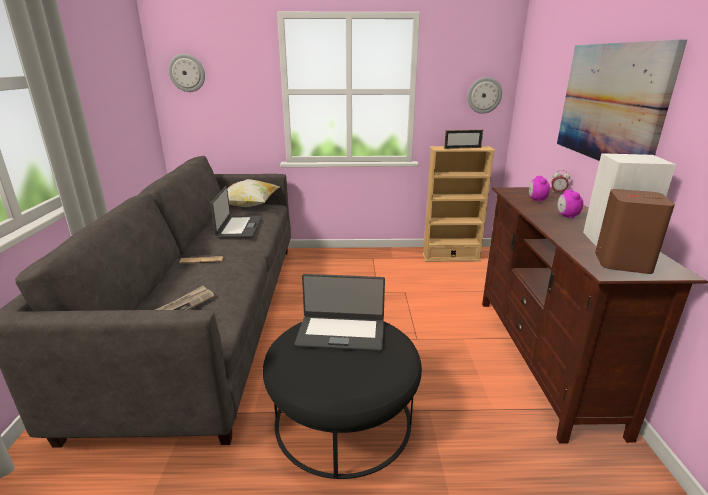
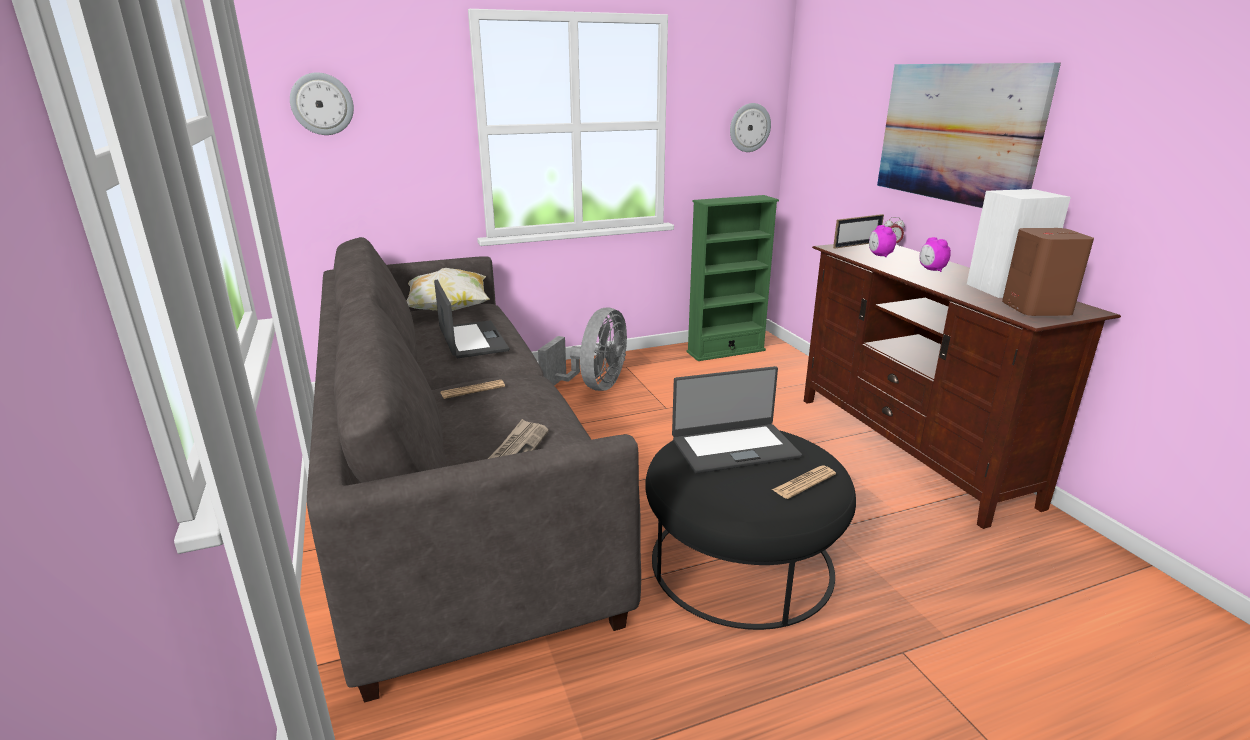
camera: 20 degrees left, 0 degrees up
beige bookcase [422,146,496,262] -> green bookcase [687,195,779,361]
picture frame [444,130,483,149] -> picture frame moved to [833,214,884,248]
none -> grey fan [538,308,627,391]
none -> newspaper [772,465,836,499]

